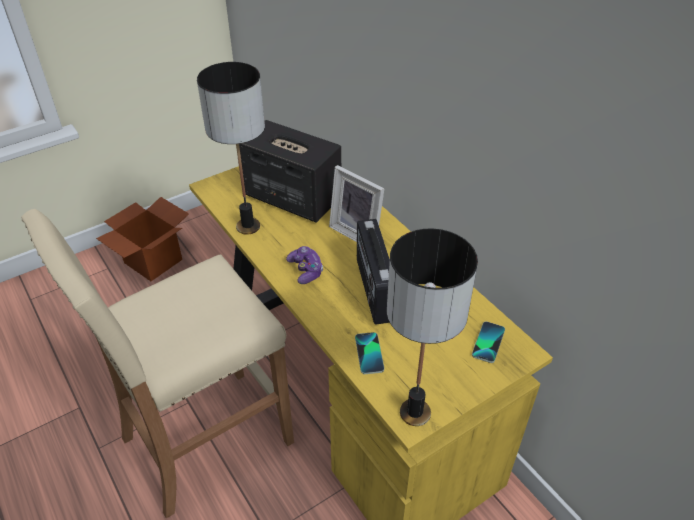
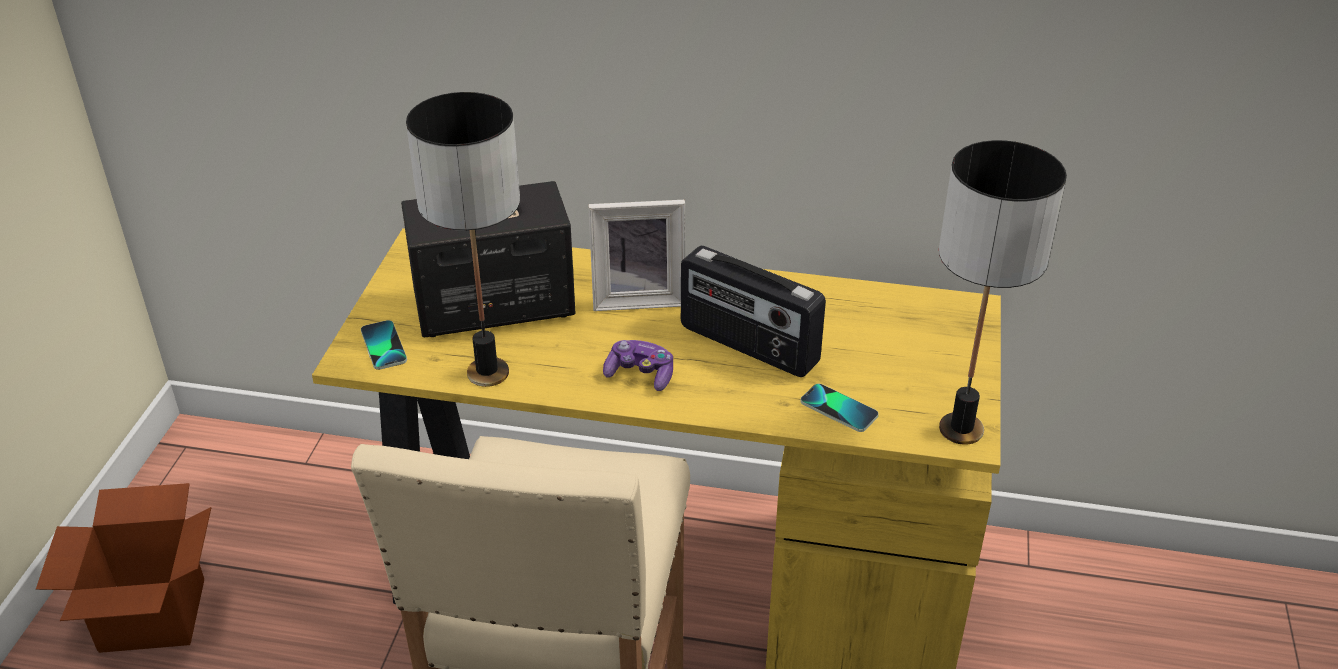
camera: 45 degrees left, 5 degrees down
phone [472,321,505,363] -> phone moved to [361,320,407,370]

